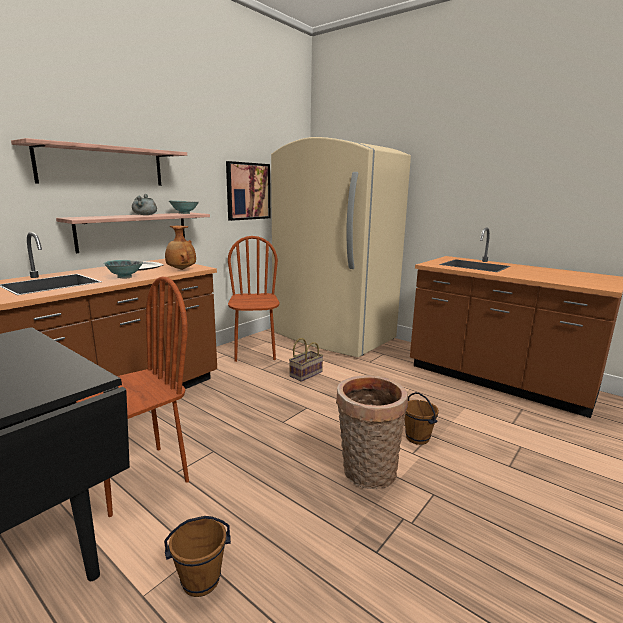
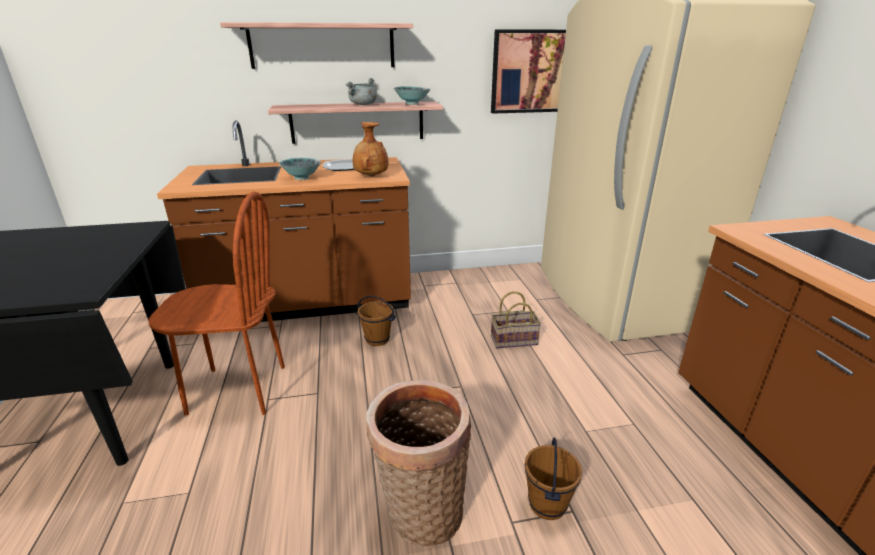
camera: 40 degrees right, 10 degrees up
brown bucket [164,516,231,597] -> brown bucket moved to [356,295,396,346]
brown chair [228,236,280,362] -> none

